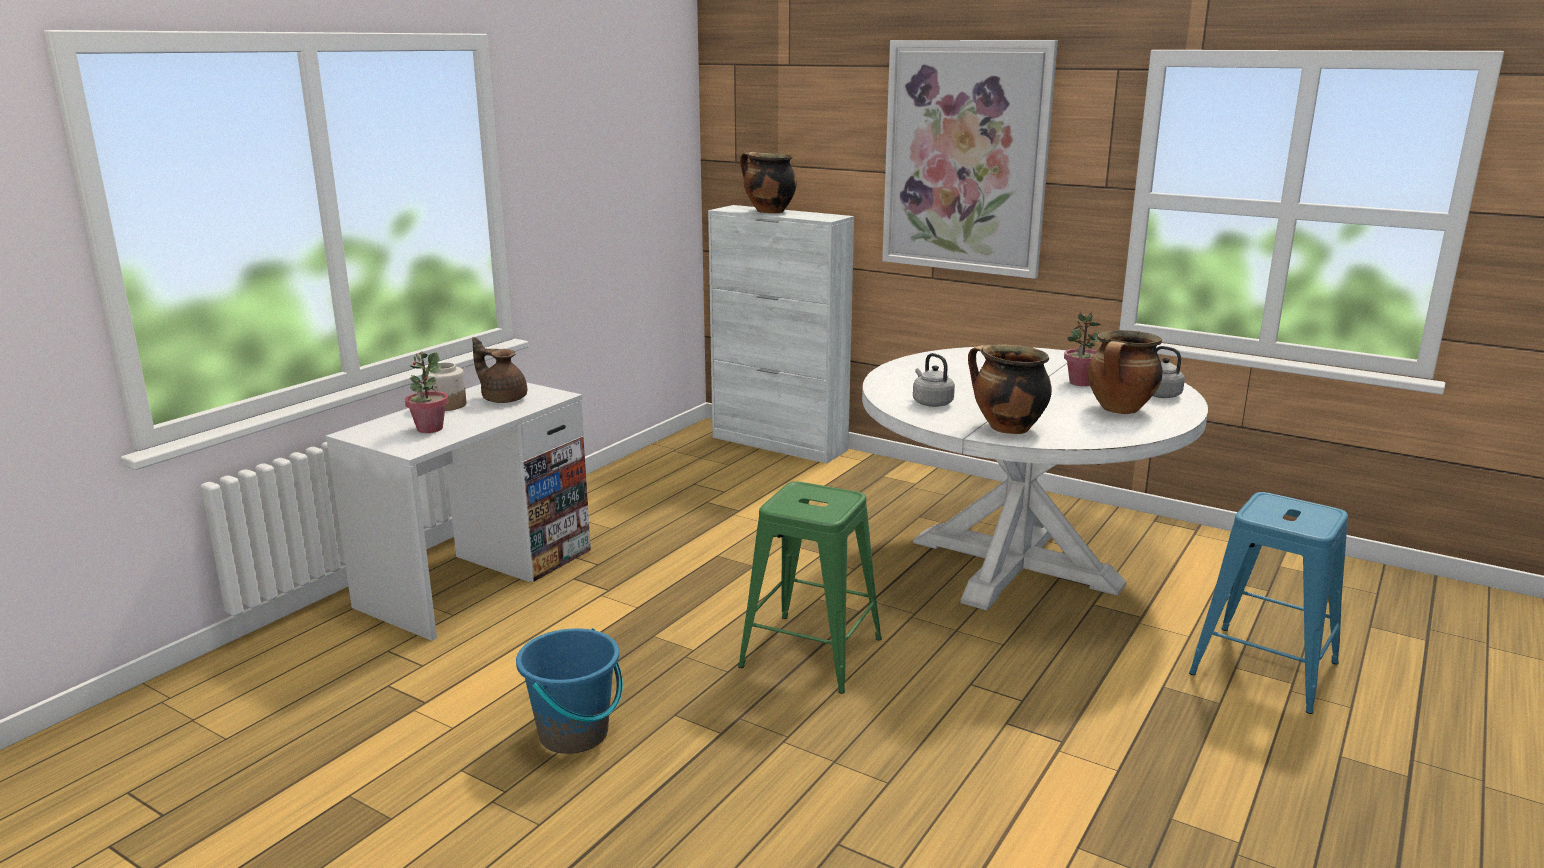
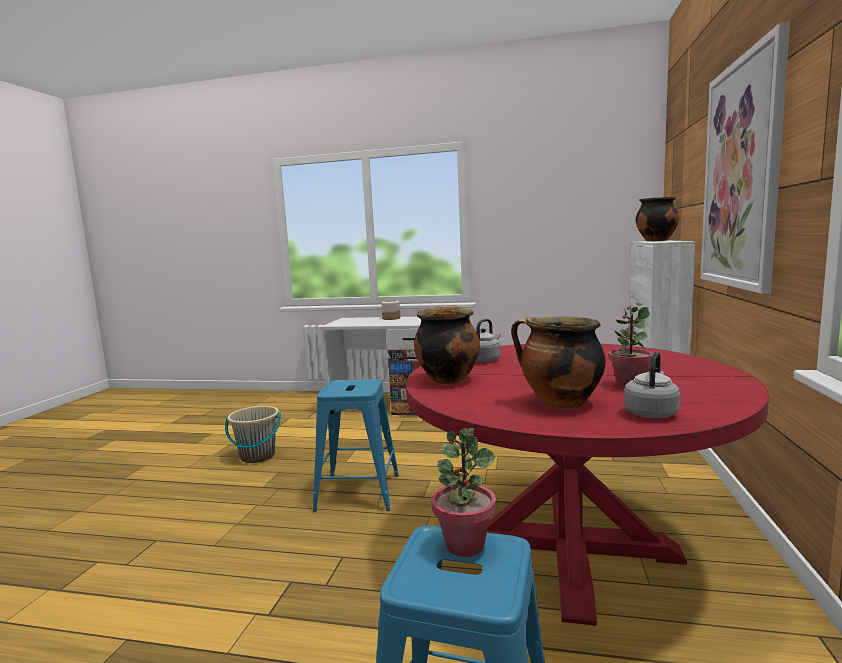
camera: 70 degrees right, 10 degrees down
potted plant [405,351,449,433] -> potted plant moved to [431,428,496,557]
brown teapot [472,337,527,403] -> none
blue bucket [516,628,623,754] -> beige bucket [225,406,281,463]
green stool [738,481,882,693] -> blue stool [313,379,399,512]
white dining table [862,347,1208,610] -> red dining table [406,344,769,626]

